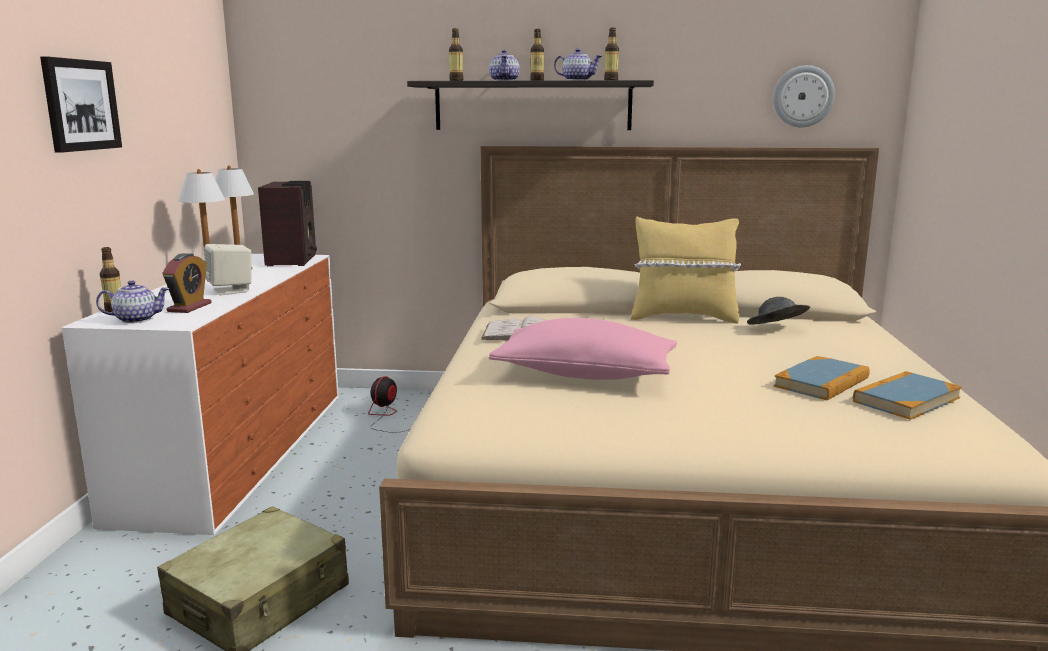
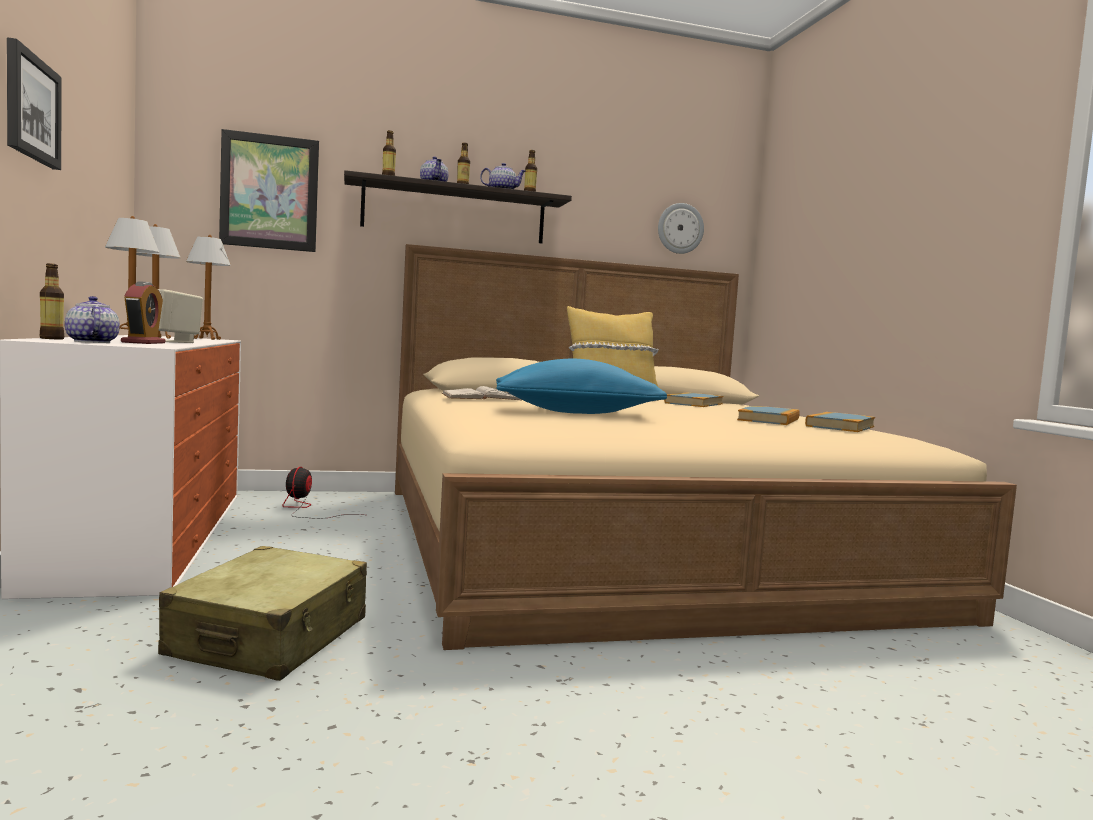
camera: 20 degrees left, 10 degrees down
teapot [96,280,170,323] -> teapot turned 90 degrees counterclockwise [65,296,120,343]
radio [258,181,317,266] -> table lamp [186,235,231,340]
pink pillow [489,318,677,380] -> blue pillow [496,359,667,414]
grey hat [747,297,810,325] -> book [664,393,723,407]
none -> picture [219,129,319,252]

